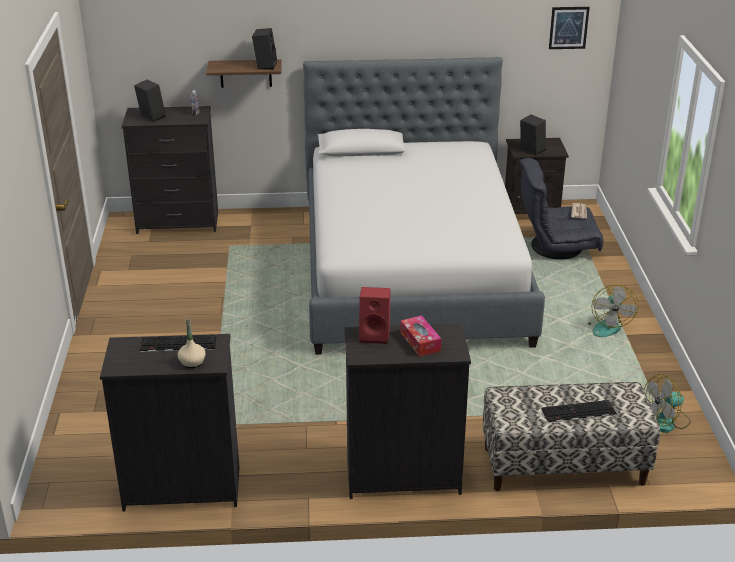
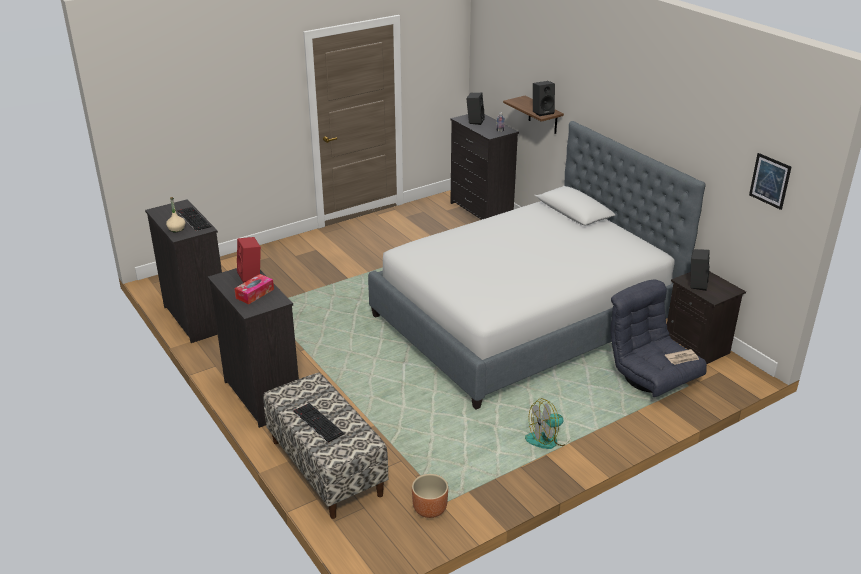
camera: 60 degrees right, 0 degrees up
fan [644,374,691,433] -> brown planter [412,474,448,518]

